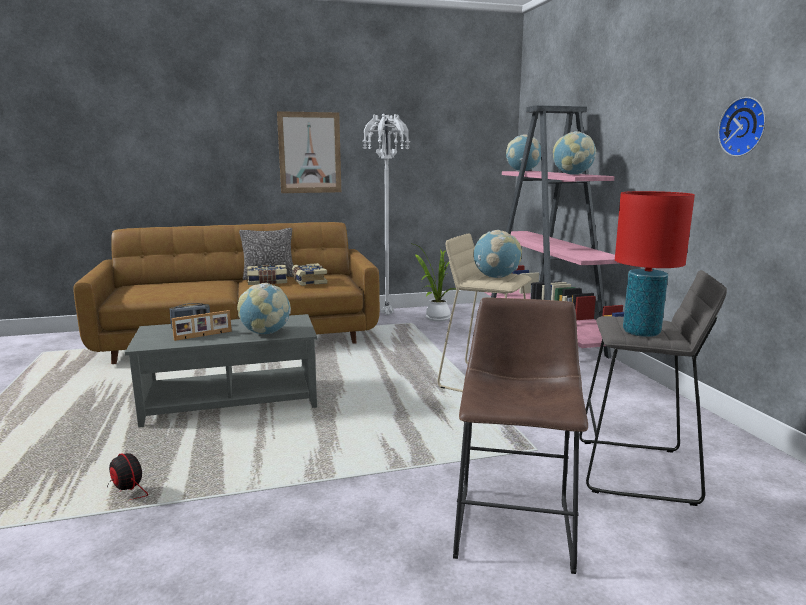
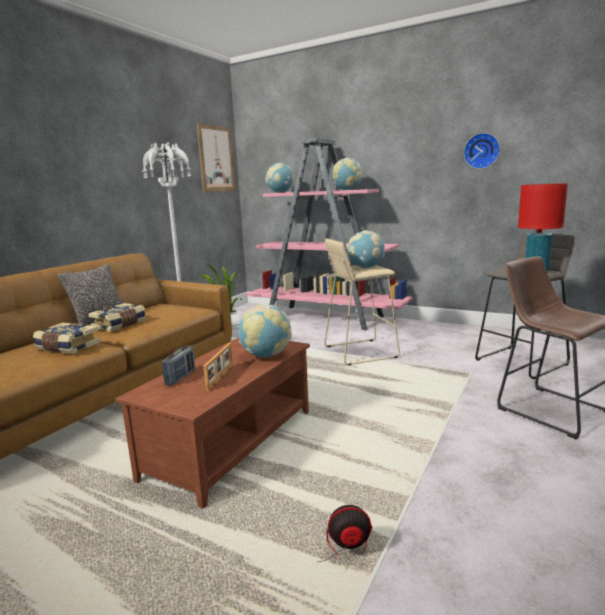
camera: 45 degrees left, 0 degrees up
grey coffee table [125,314,317,428] -> brown coffee table [115,338,310,509]
picture [277,111,341,193] -> picture moved to [197,123,235,192]
book [292,263,328,286] -> book moved to [33,323,101,354]

